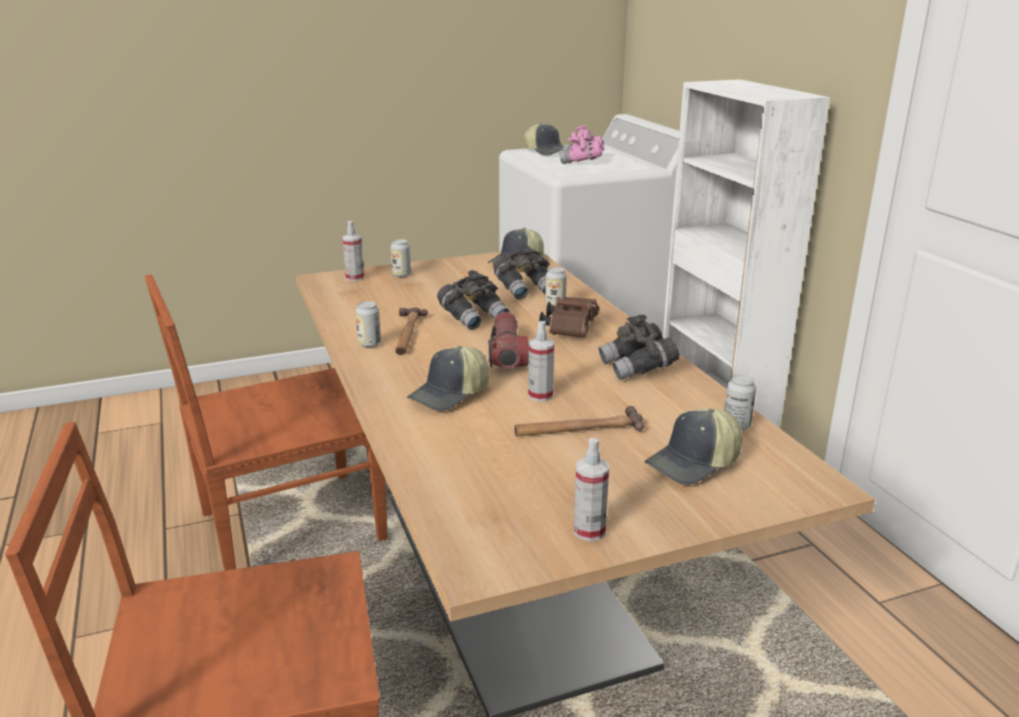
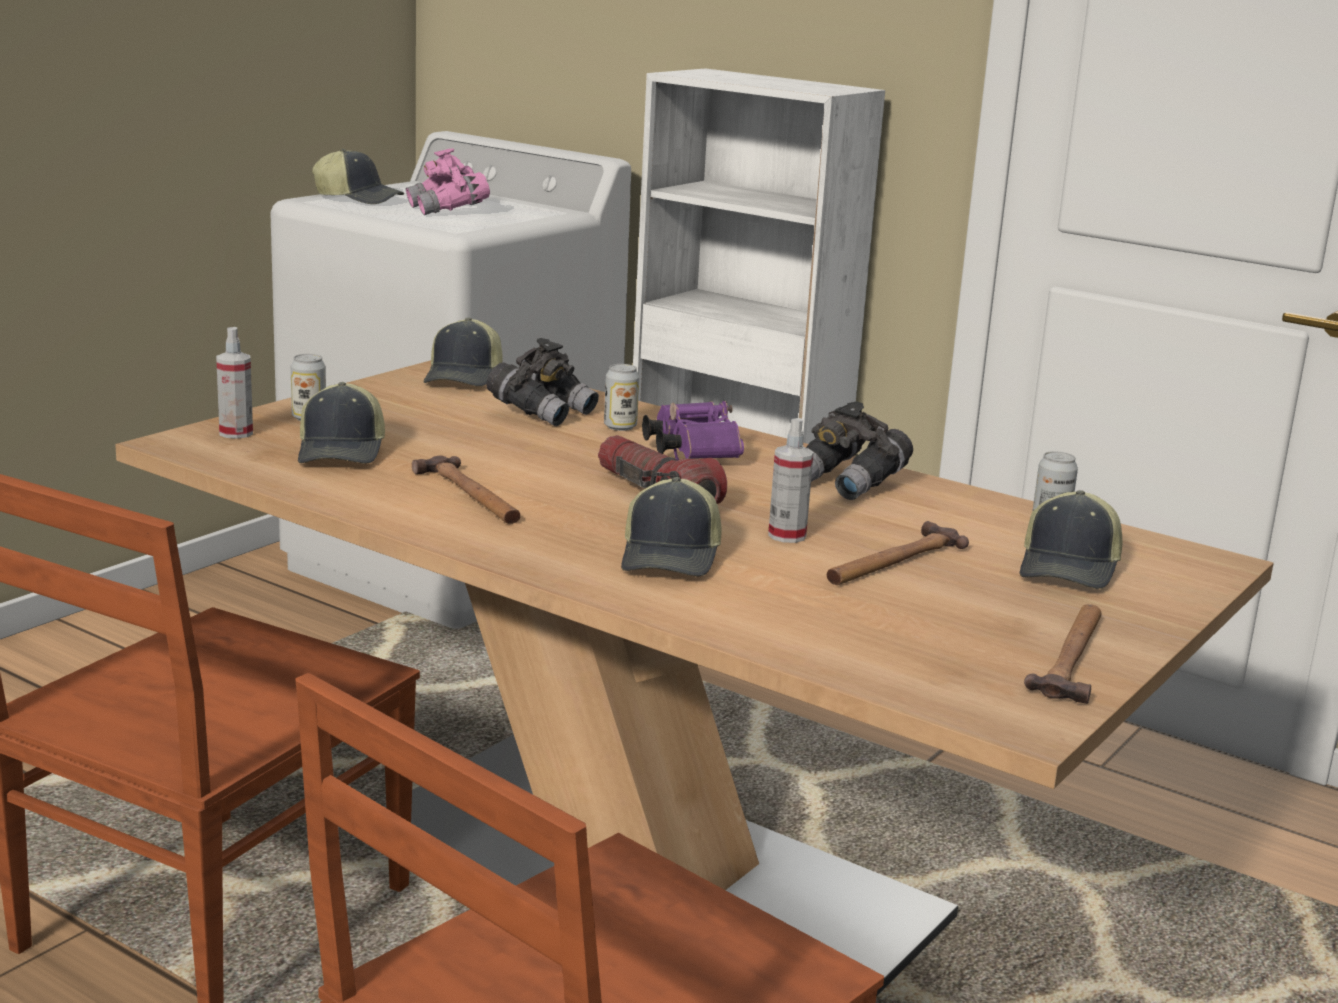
camera: 35 degrees left, 5 degrees down
can [355,301,381,347] -> none
grey binoculars [437,270,510,330] -> none
brown binoculars [539,297,599,338] -> purple binoculars [642,401,744,460]
spray bottle [574,438,609,541] -> hammer [1024,604,1102,704]
none -> cap [298,382,385,464]

